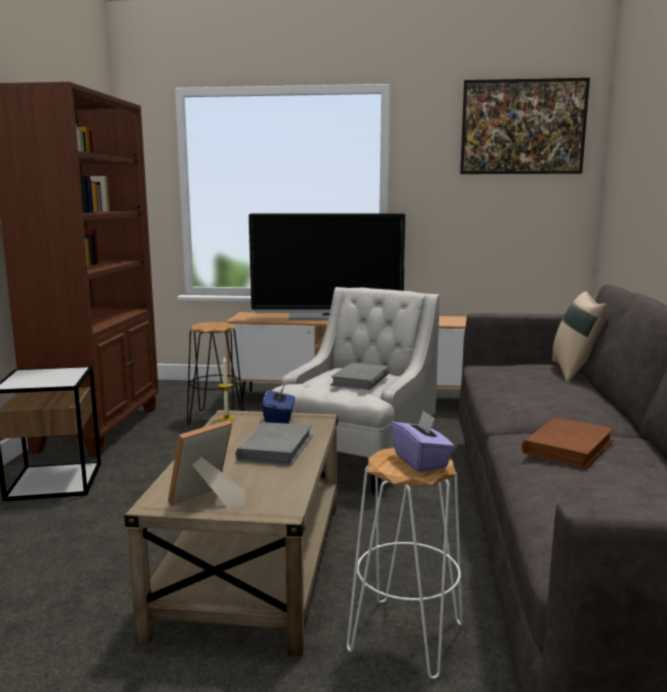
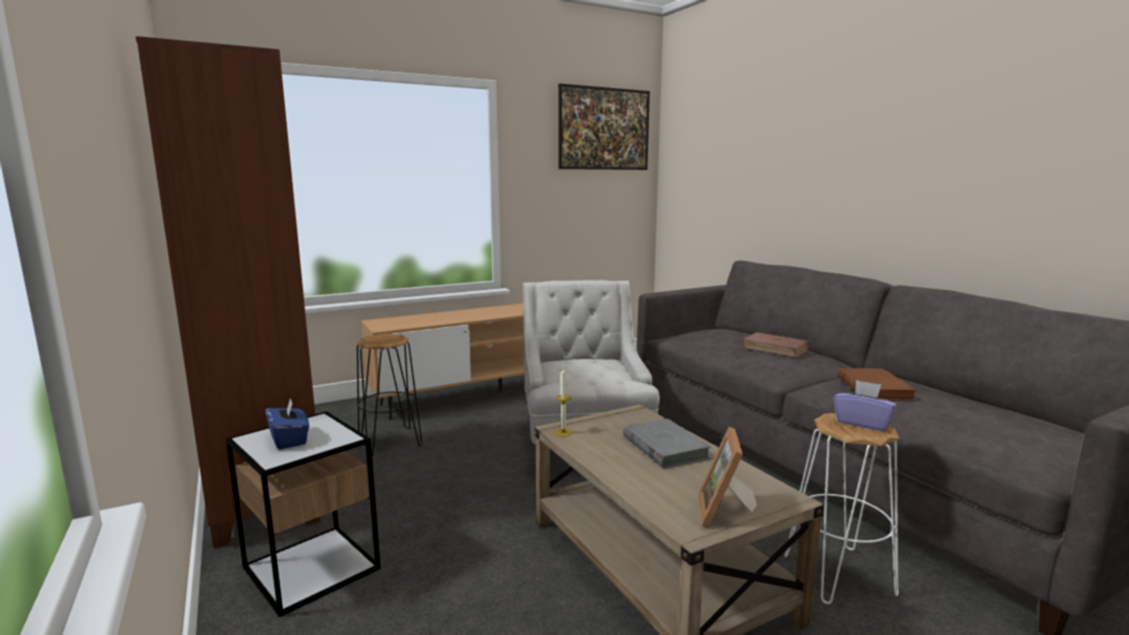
camera: 35 degrees left, 0 degrees up
television [249,214,406,320] -> none
blue tissue box [262,385,295,424] -> blue tissue box moved to [266,397,309,450]
grey book [330,363,389,390] -> none
beige pillow [552,291,607,382] -> none
none -> brown book [741,332,810,358]

